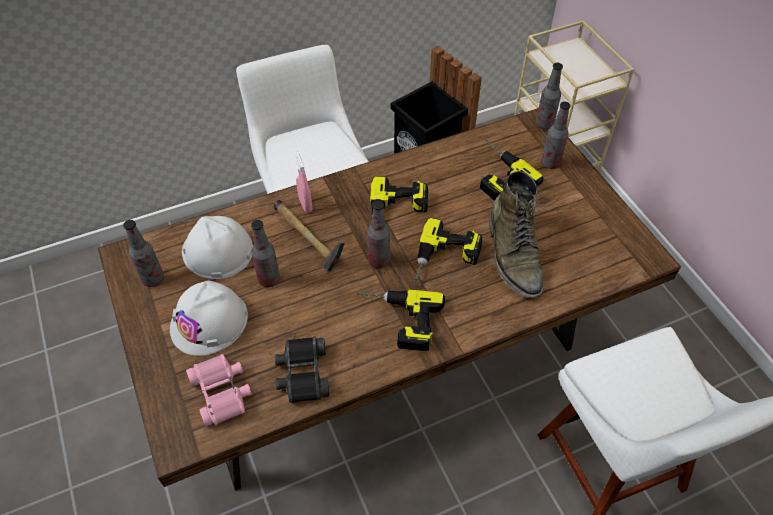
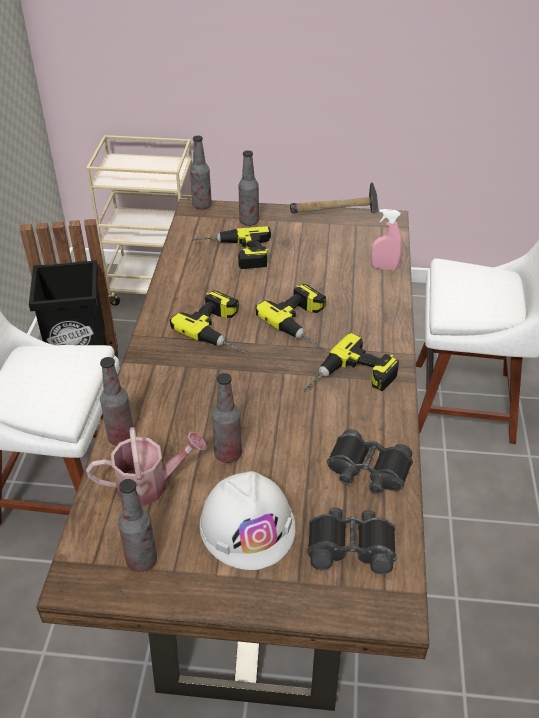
camera: 60 degrees left, 10 degrees down
white hard hat [182,216,253,279] -> watering can [86,427,207,506]
pink binoculars [186,354,252,426] -> black binoculars [307,507,396,574]
hammer [273,200,345,272] -> hammer moved to [290,182,379,213]
pink spray bottle [295,151,312,213] -> pink spray bottle moved to [371,209,402,270]
bottle [367,200,390,268] -> bottle moved to [100,357,134,446]
green boot [489,171,543,298] -> none

